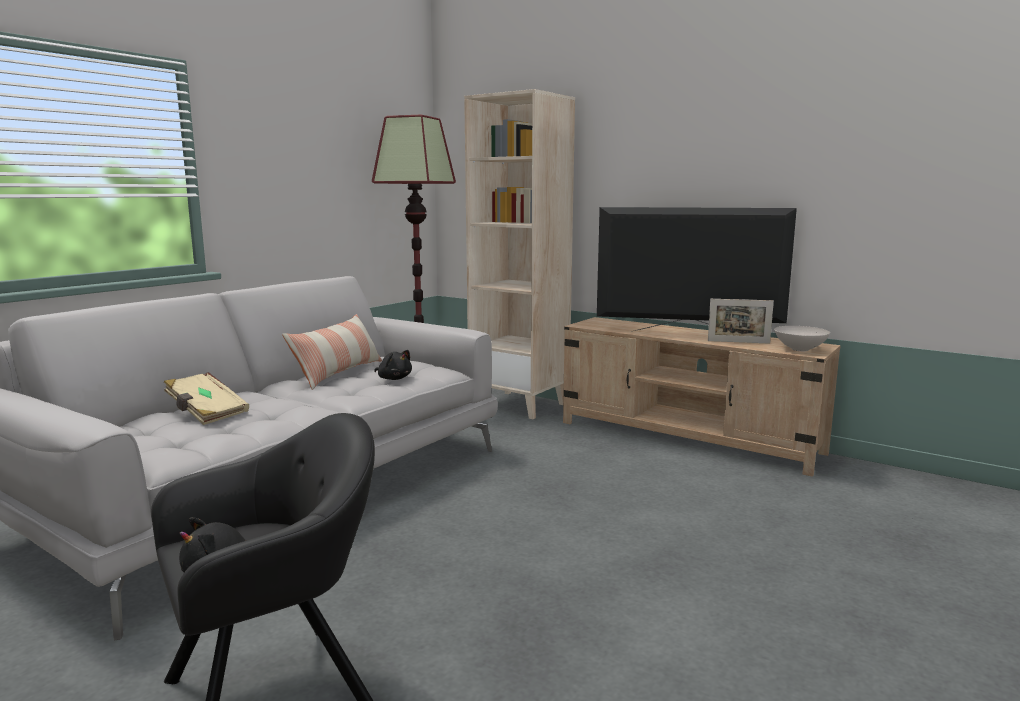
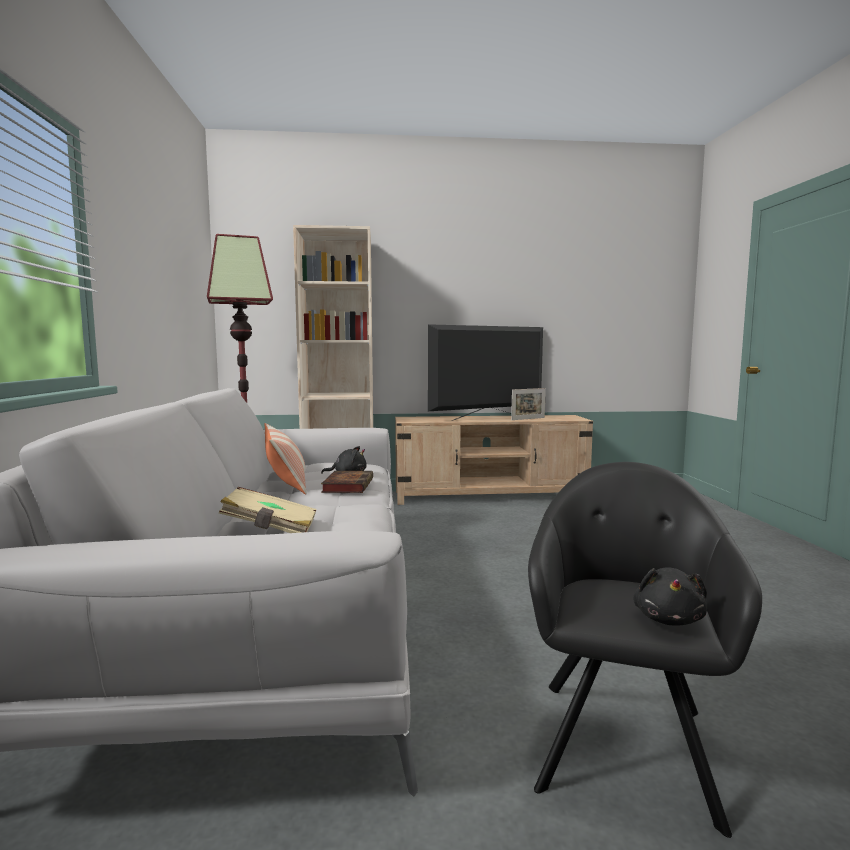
camera: 40 degrees left, 5 degrees down
white bowl [774,326,830,351] -> none
none -> book [321,471,373,493]

